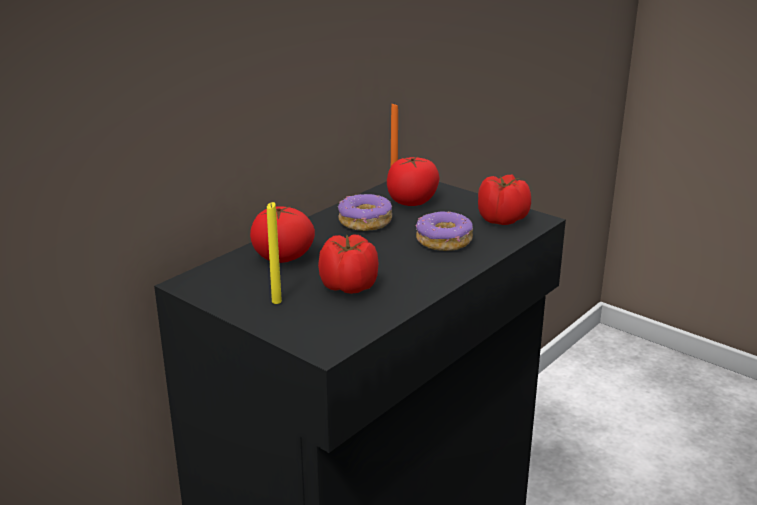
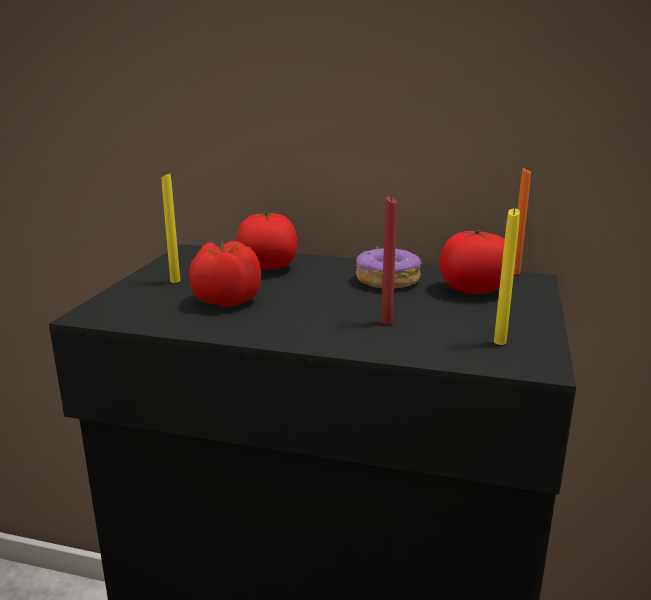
camera: 65 degrees right, 5 degrees down
donut [416,212,473,251] -> red candle [381,195,397,324]
tomato [478,174,531,225] -> yellow candle [494,207,520,345]

